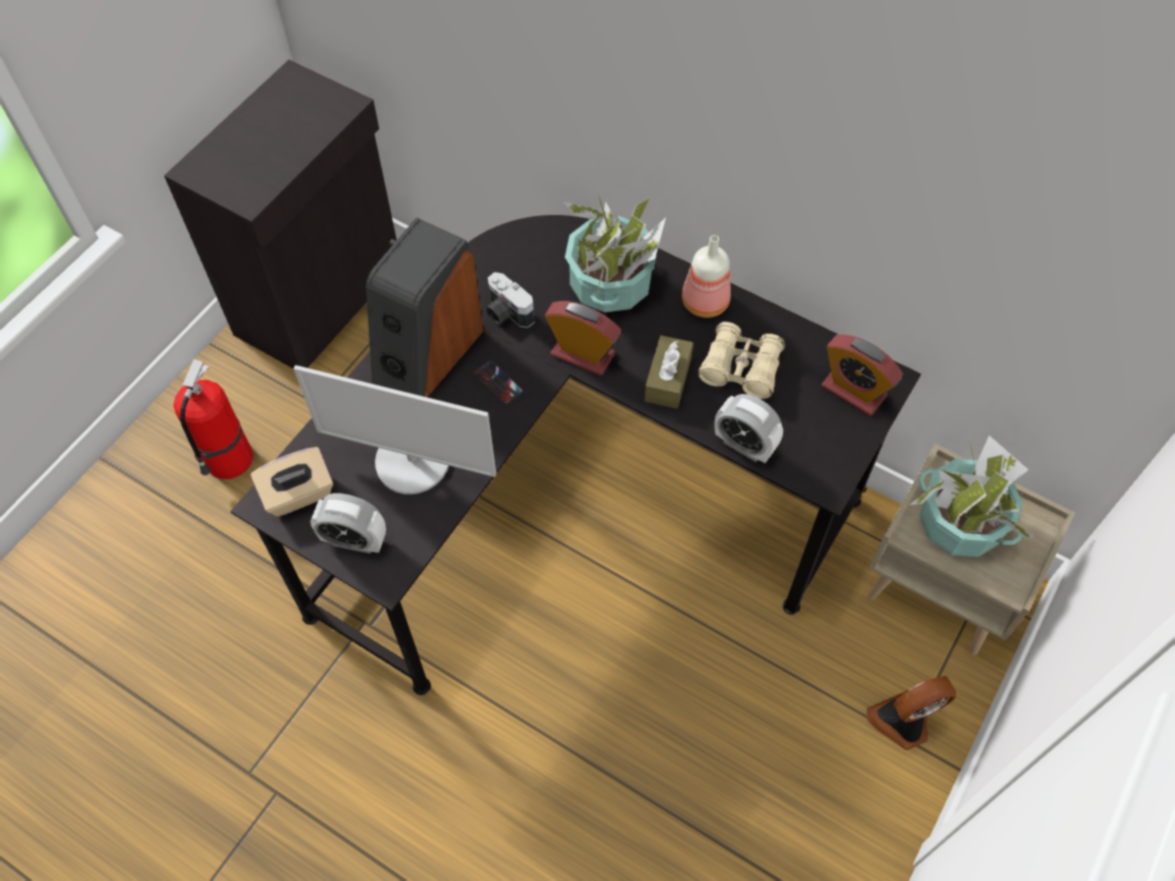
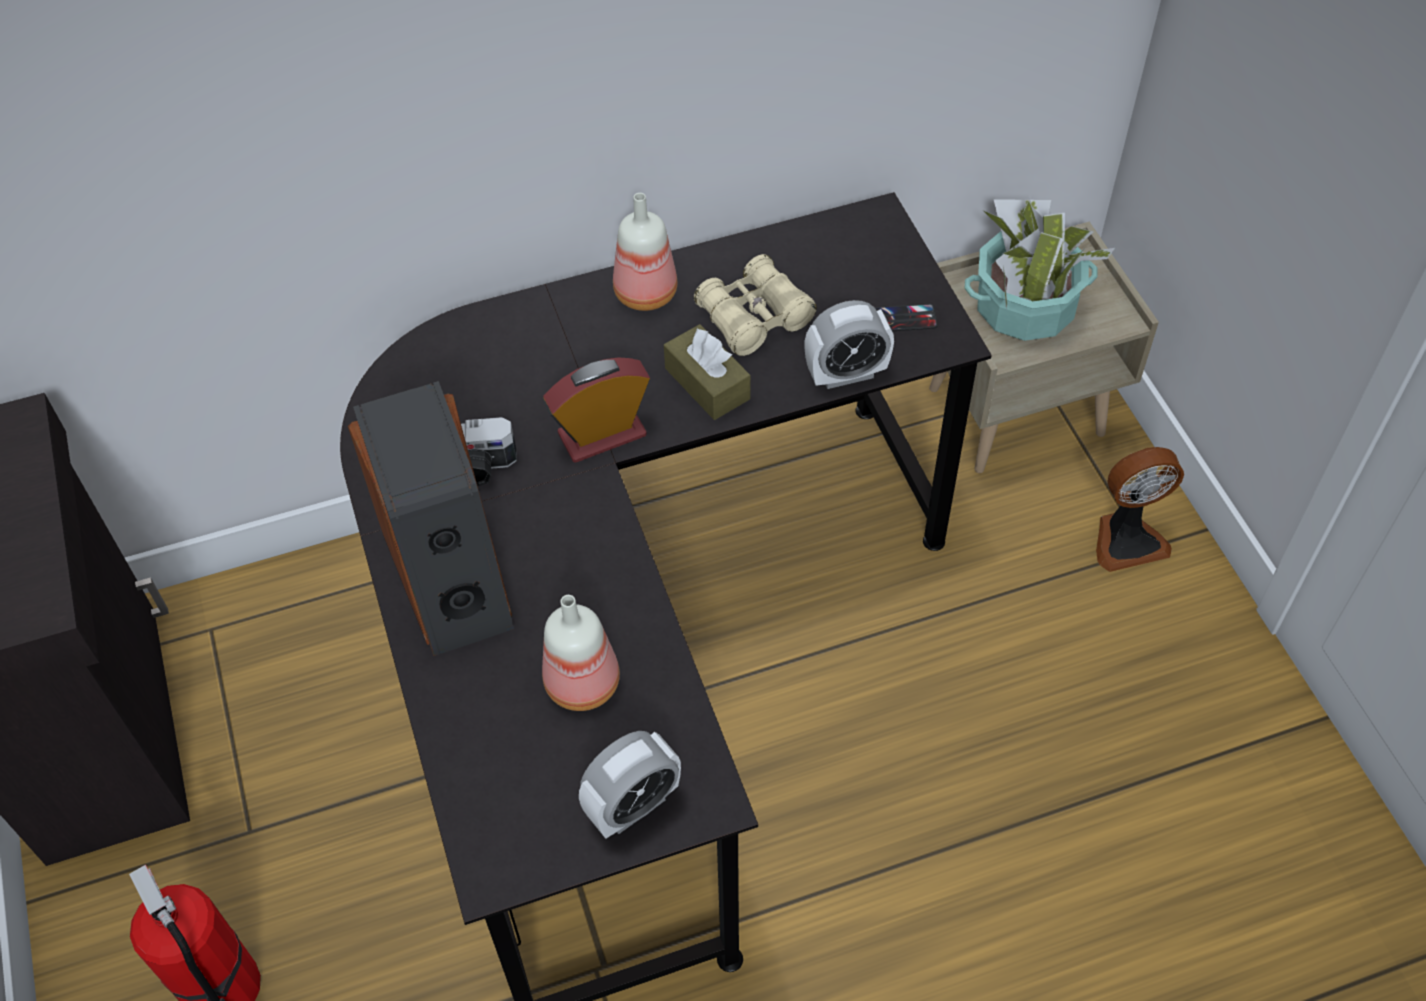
camera: 50 degrees left, 5 degrees down
beige tissue box [251,447,333,517] -> none
monitor [294,365,496,494] -> bottle [542,595,620,711]
phone [473,360,523,405] -> phone moved to [874,304,938,331]
potted plant [563,194,666,312] -> none
alarm clock [821,334,903,416] -> none
fan [866,676,956,750] -> fan turned 120 degrees counterclockwise [1096,447,1184,572]

